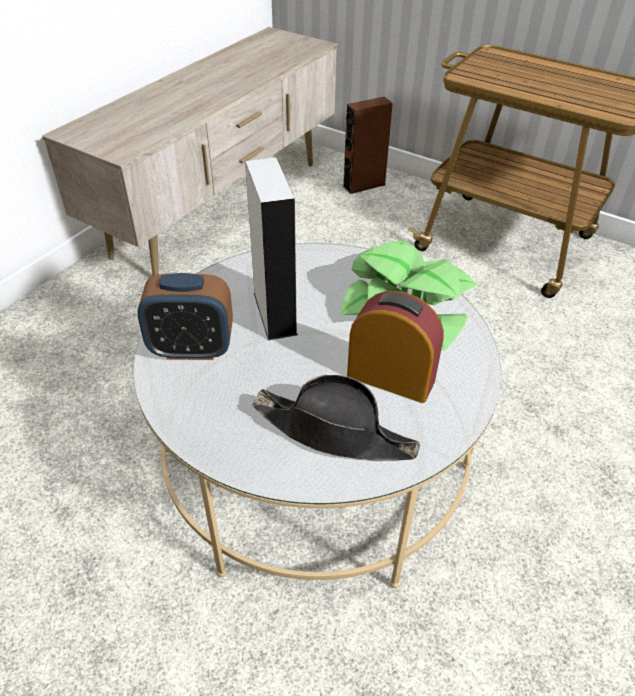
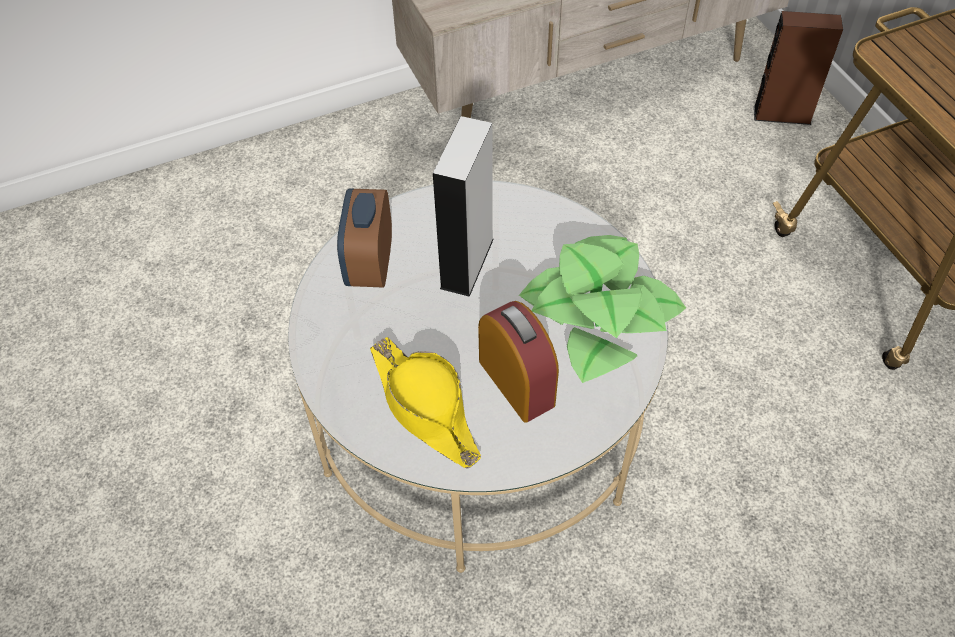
camera: 35 degrees right, 10 degrees up
alarm clock [137,273,233,360] -> alarm clock turned 60 degrees clockwise [337,189,392,288]
black hat [252,375,420,461] -> yellow hat [370,337,481,468]

